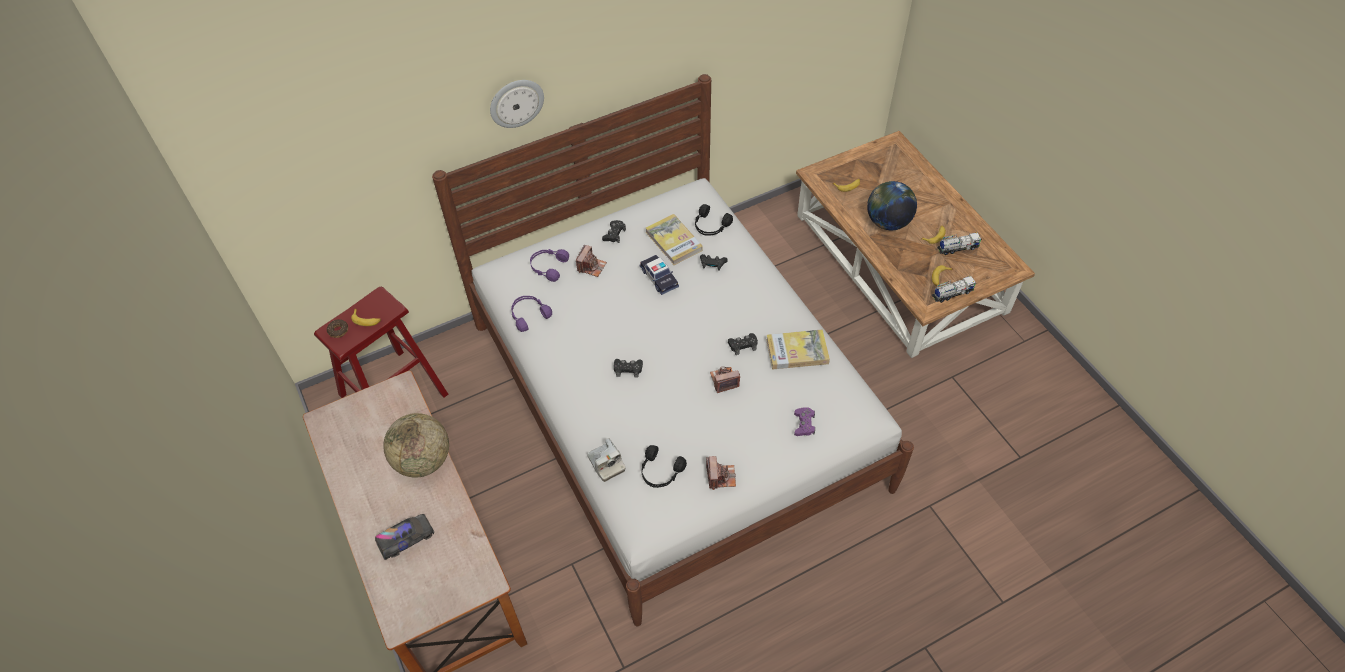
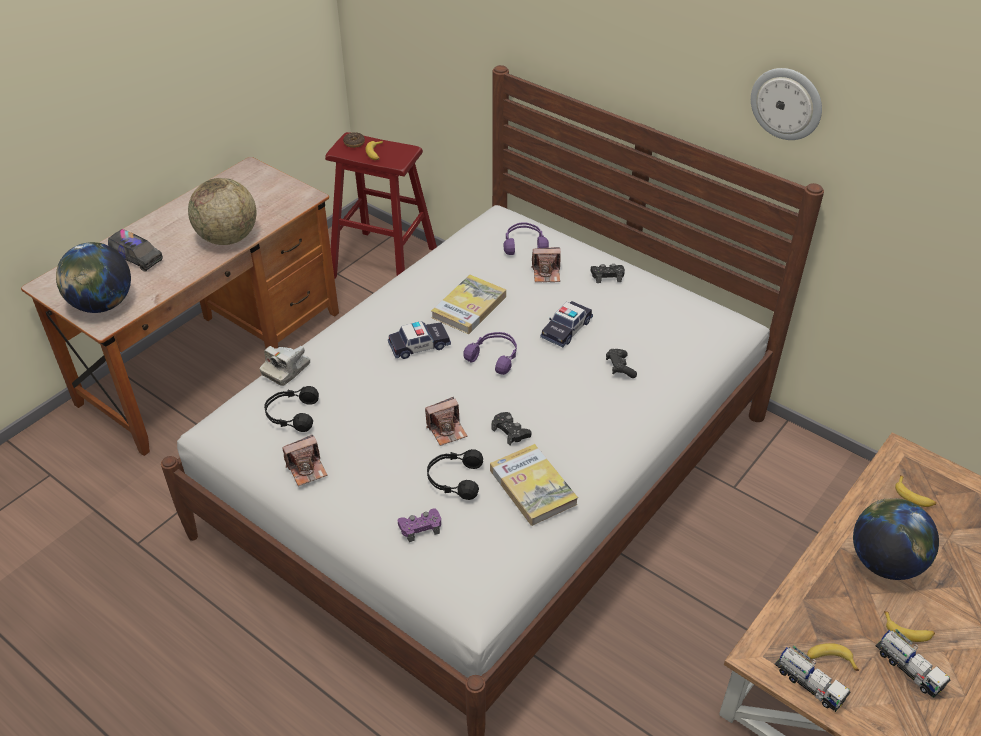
camera: 65 degrees right, 10 degrees down
wall clock [490,80,544,128] -> wall clock moved to [751,68,822,140]
purple headphones [511,296,552,332] -> purple headphones moved to [464,332,517,375]
black game controller [614,359,643,377] -> toy car [388,321,451,359]
book [646,214,702,265] -> book moved to [431,275,506,334]
black headphones [695,204,733,236] -> black headphones moved to [427,449,483,500]
camera [710,367,740,393] -> camera turned 105 degrees clockwise [425,397,467,446]
none -> globe [56,242,131,313]

